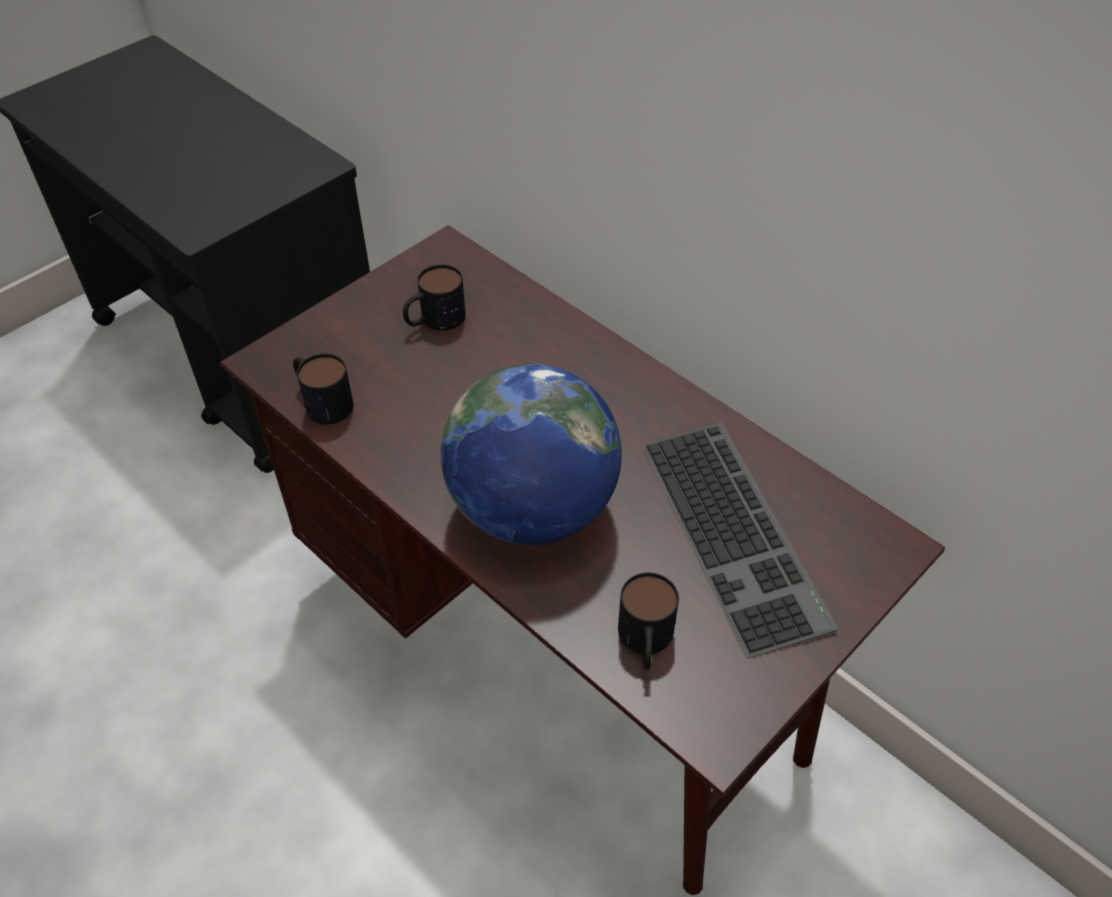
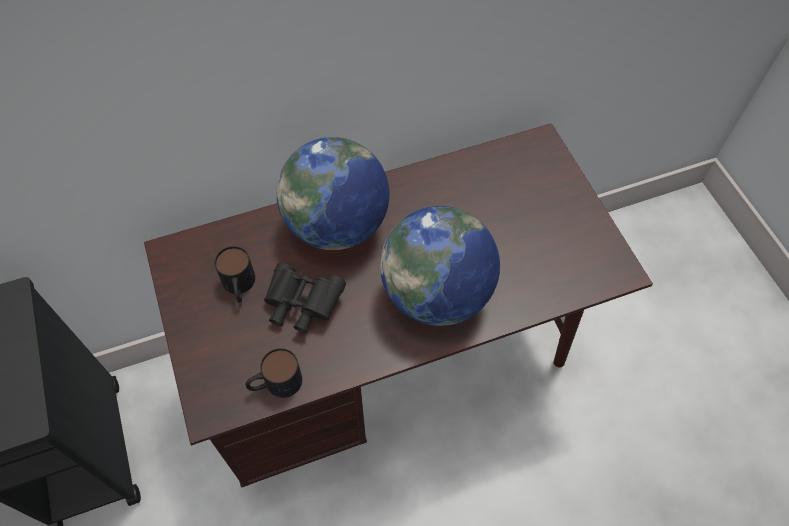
camera: 65 degrees left, 10 degrees up
mug [618,572,679,669] -> none
keyboard [642,423,838,659] -> none
none -> black binoculars [264,262,346,333]
none -> globe [276,137,389,250]

